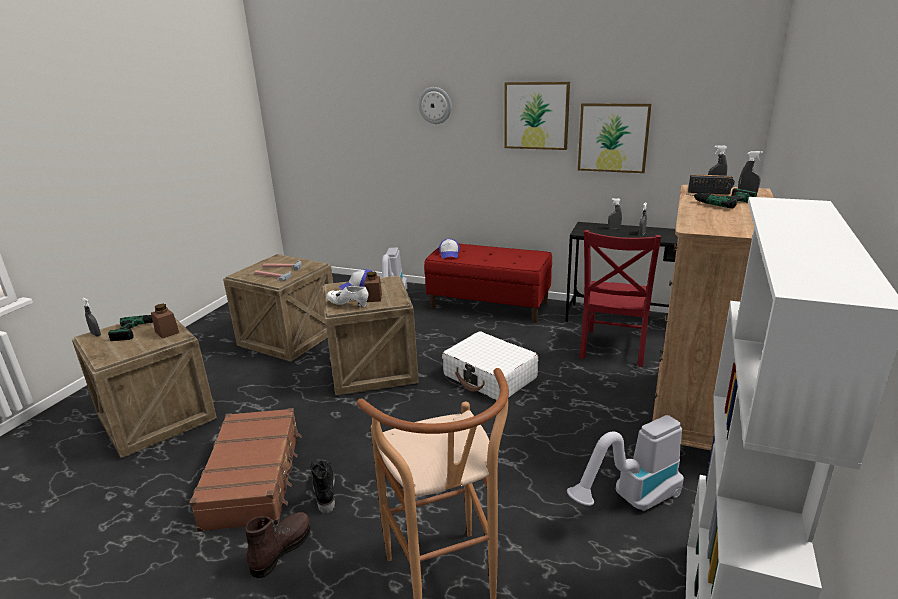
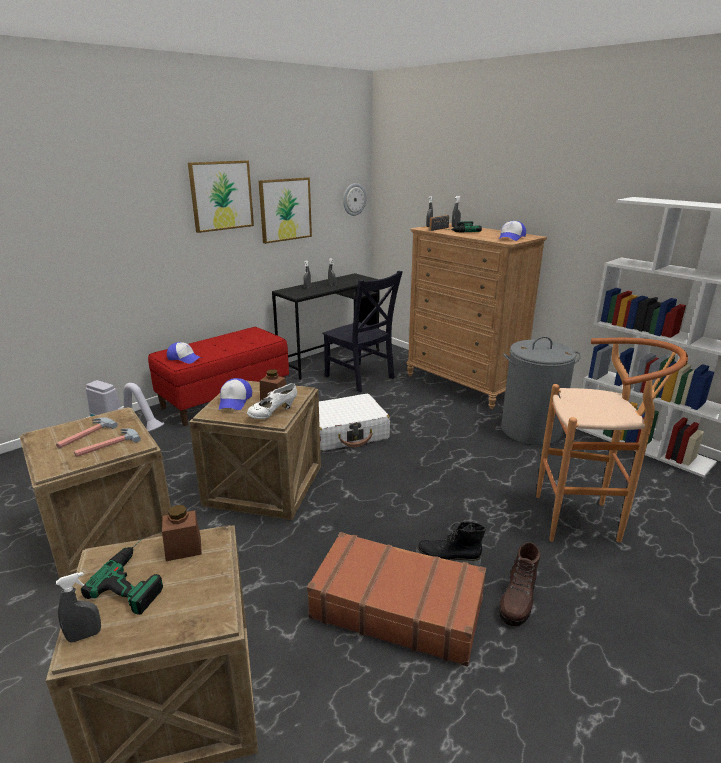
camera: 65 degrees left, 0 degrees up
brown boot [245,512,310,578] -> brown boot turned 120 degrees counterclockwise [499,542,540,626]
wall clock [418,87,452,124] -> wall clock moved to [343,183,367,216]
vacuum cleaner [567,415,684,511] -> grey laundry basket [501,336,581,445]
red chair [580,230,661,367] -> black chair [322,271,403,392]
none -> cap [499,221,526,241]

